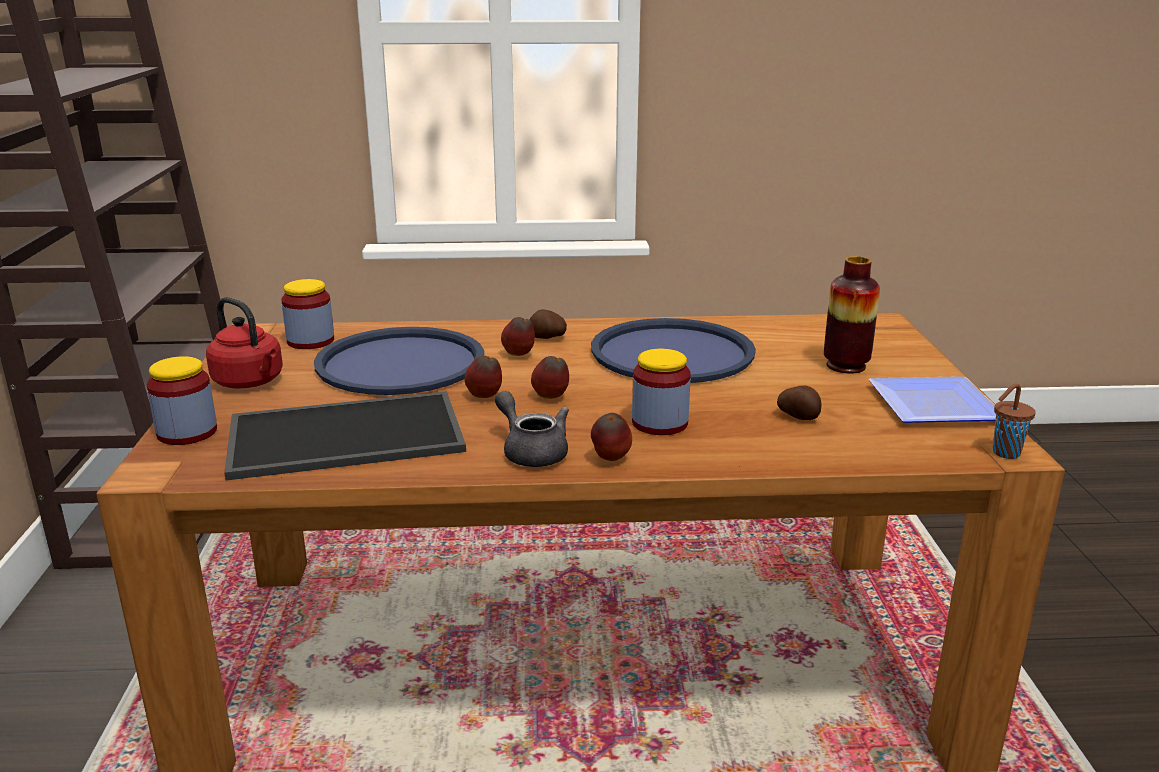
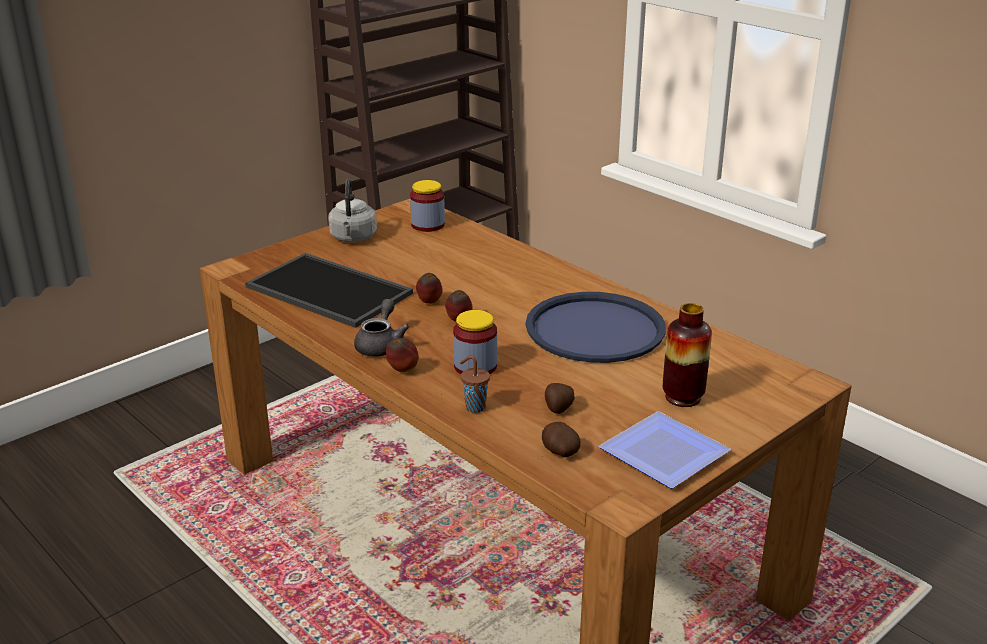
camera: 50 degrees right, 5 degrees up
jar [147,356,217,445] -> none
red kettle [206,297,283,389] -> grey kettle [328,179,377,242]
blue tray [314,327,484,395] -> none
apple [501,317,535,356] -> none
potato [530,309,567,339] -> potato moved to [542,422,581,457]
brown cup [993,383,1036,459] -> brown cup moved to [460,355,490,413]

